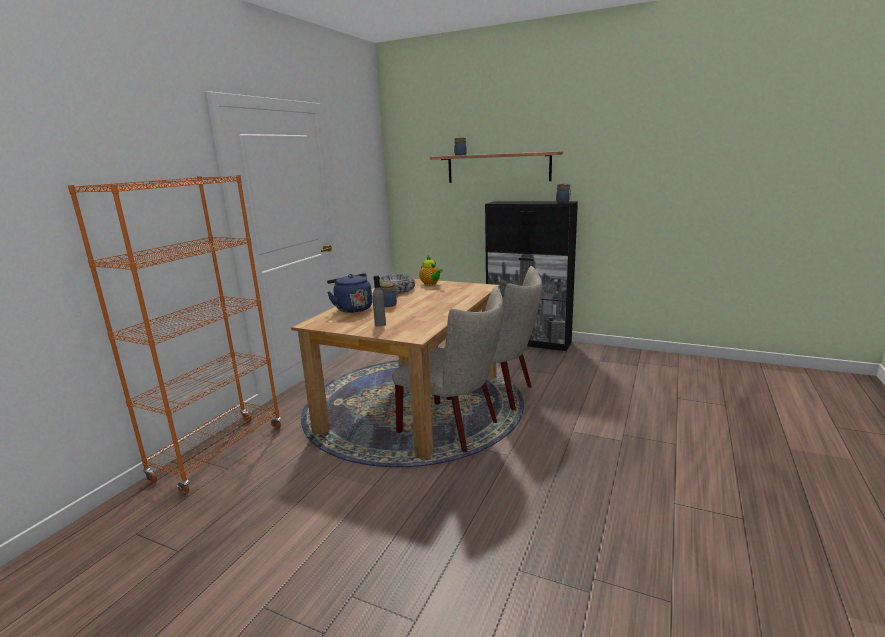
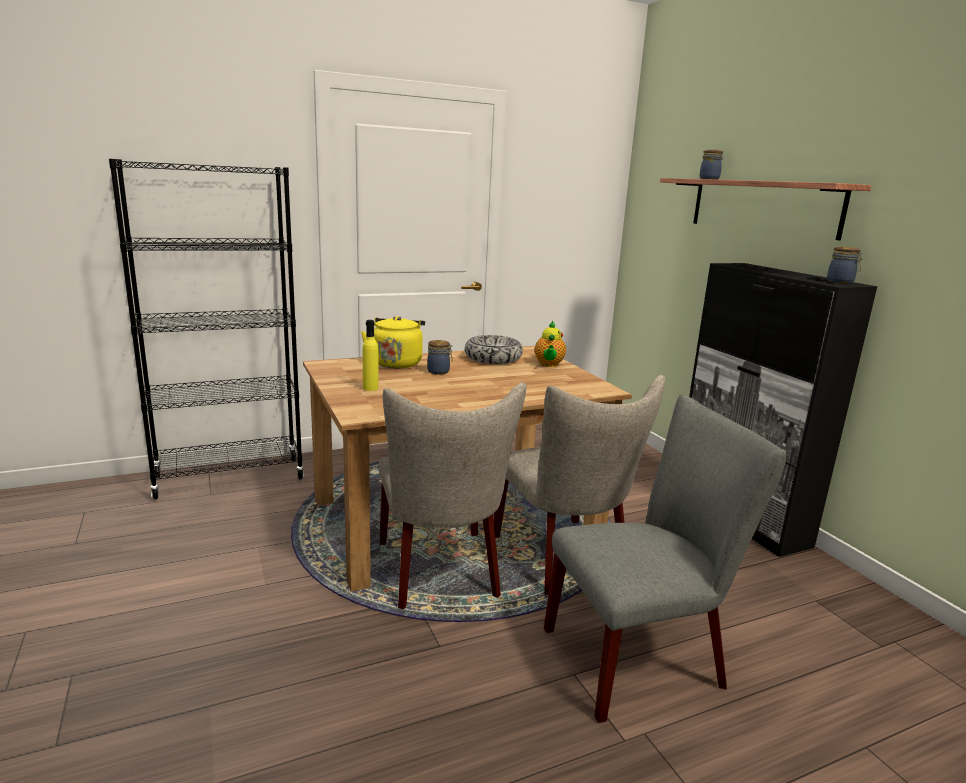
camera: 40 degrees right, 0 degrees up
orange bookcase [68,175,281,494] -> black bookcase [109,159,304,499]
blue kettle [327,273,372,313] -> yellow kettle [361,316,425,368]
grey bottle [372,275,386,326] -> yellow bottle [363,320,379,391]
none -> grey chair [544,394,787,723]

